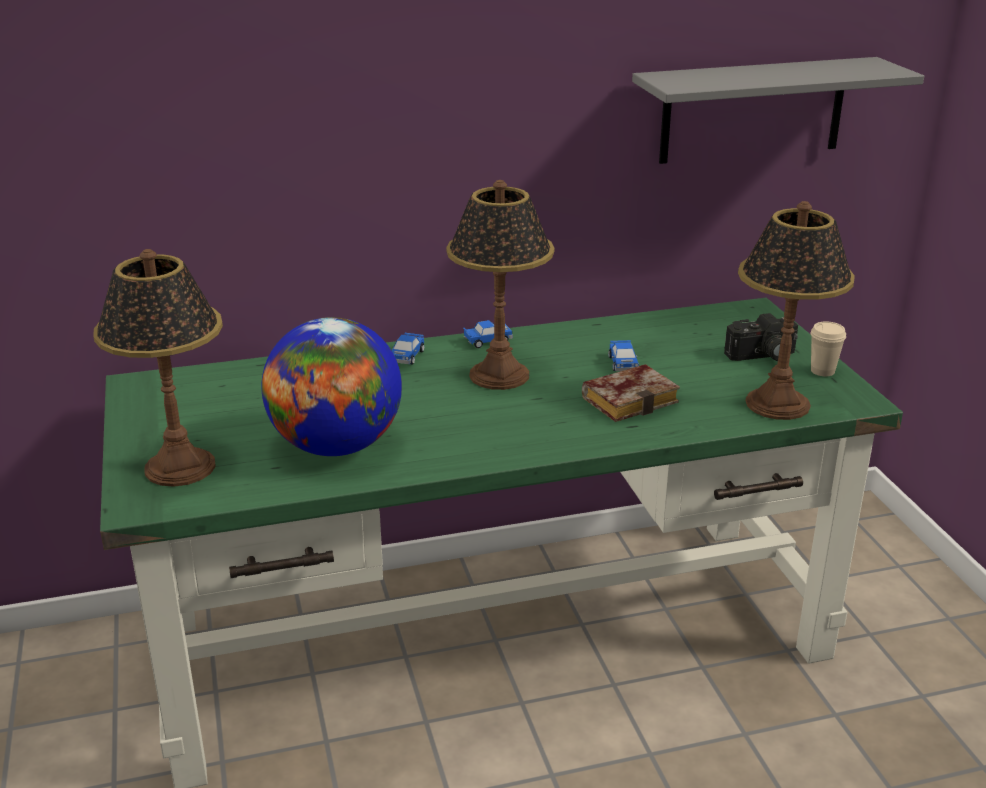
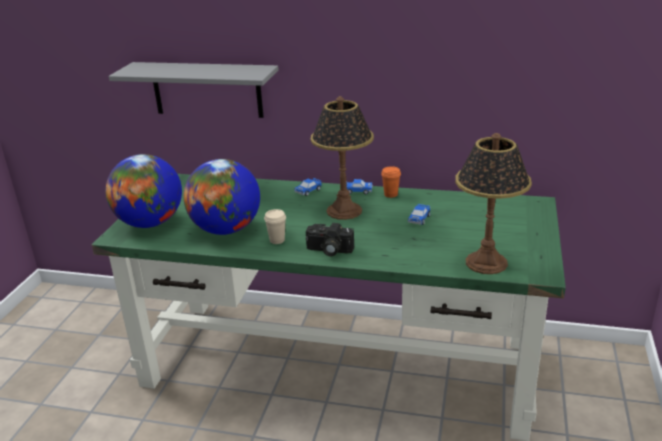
camera: 30 degrees right, 0 degrees up
table lamp [94,249,223,487] -> globe [106,154,182,228]
book [582,364,680,422] -> none
grey shelf [632,57,924,164] -> grey shelf moved to [109,62,279,118]
camera [724,313,798,361] -> camera moved to [306,223,354,257]
beige cup [810,322,846,376] -> beige cup moved to [264,209,286,244]
none -> orange cup [381,166,401,198]

